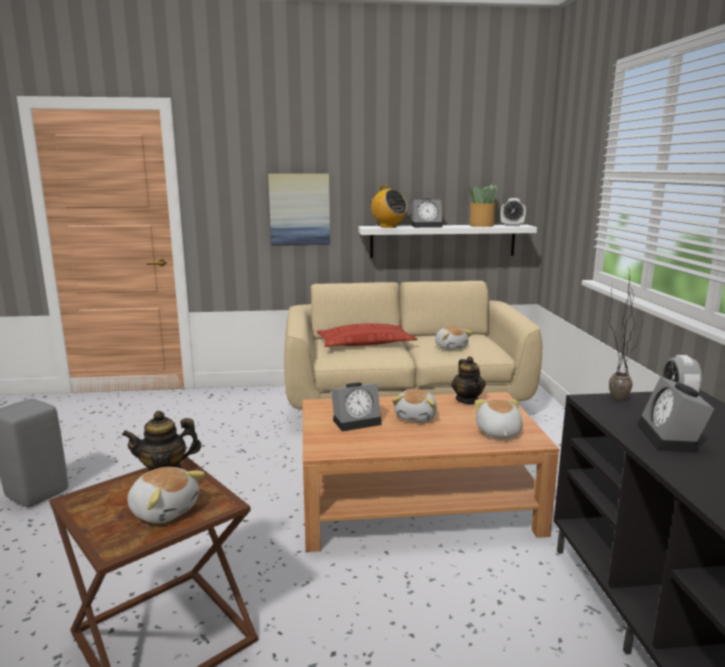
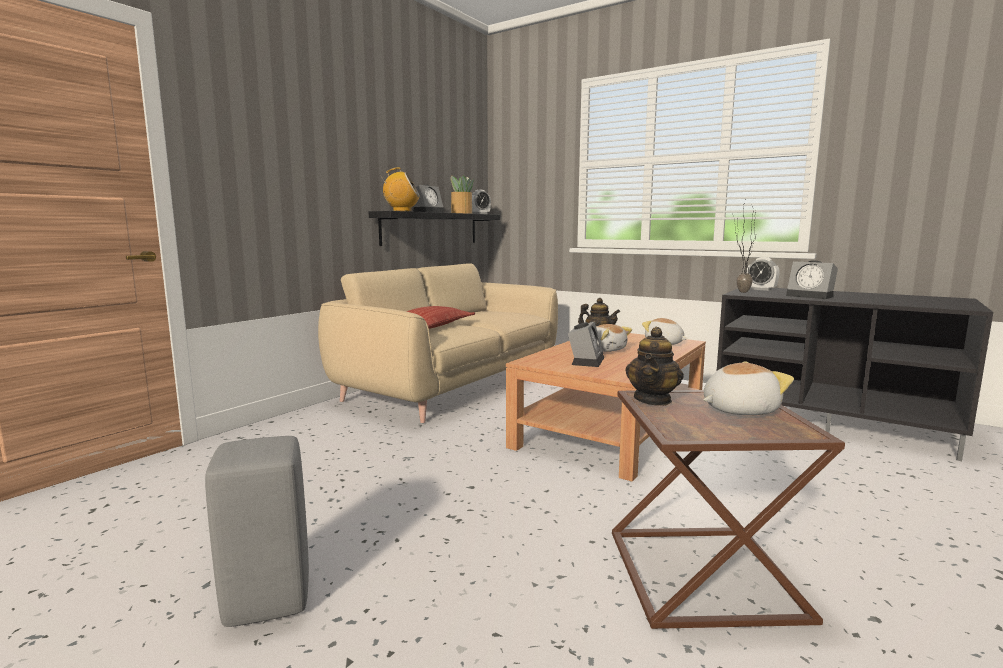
camera: 50 degrees left, 5 degrees down
picture [268,174,330,246] -> none
white shelf [358,224,537,258] -> black shelf [369,211,500,246]
plush toy [435,326,472,350] -> none

